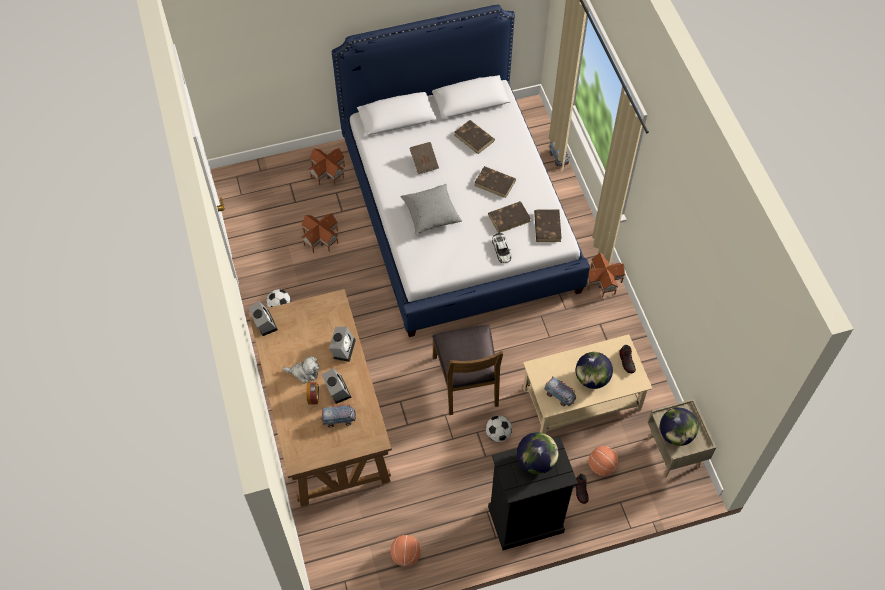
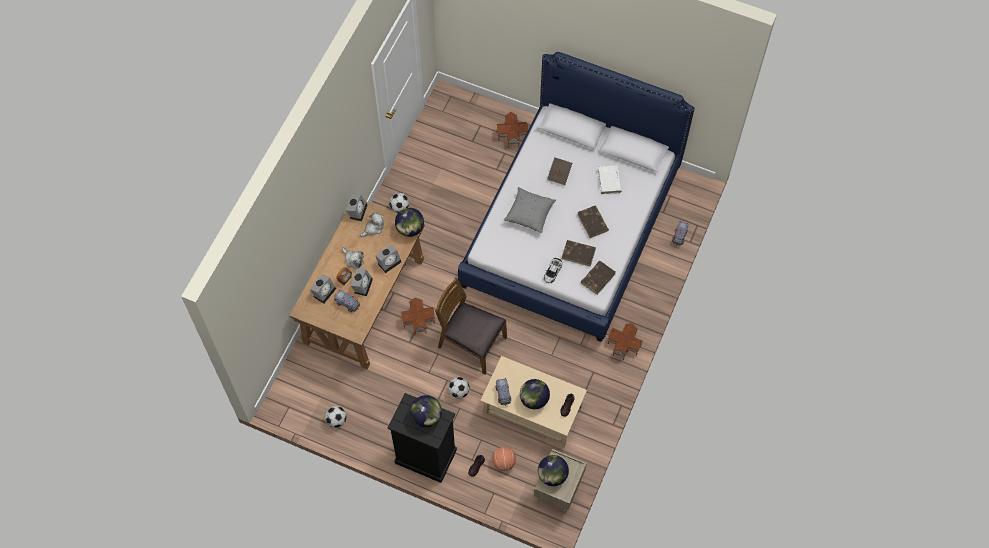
camera: 40 degrees right, 5 degrees up
toy house [301,213,338,253] -> toy house moved to [401,297,435,335]
basketball [390,535,421,567] -> football [325,406,346,428]
brown chair [432,325,503,415] -> brown chair turned 90 degrees clockwise [435,277,507,375]
brown book [454,120,495,154] -> white book [598,165,622,194]
none -> alarm clock [310,274,336,303]
none -> plush toy [360,212,384,237]
none -> globe [395,208,424,237]

